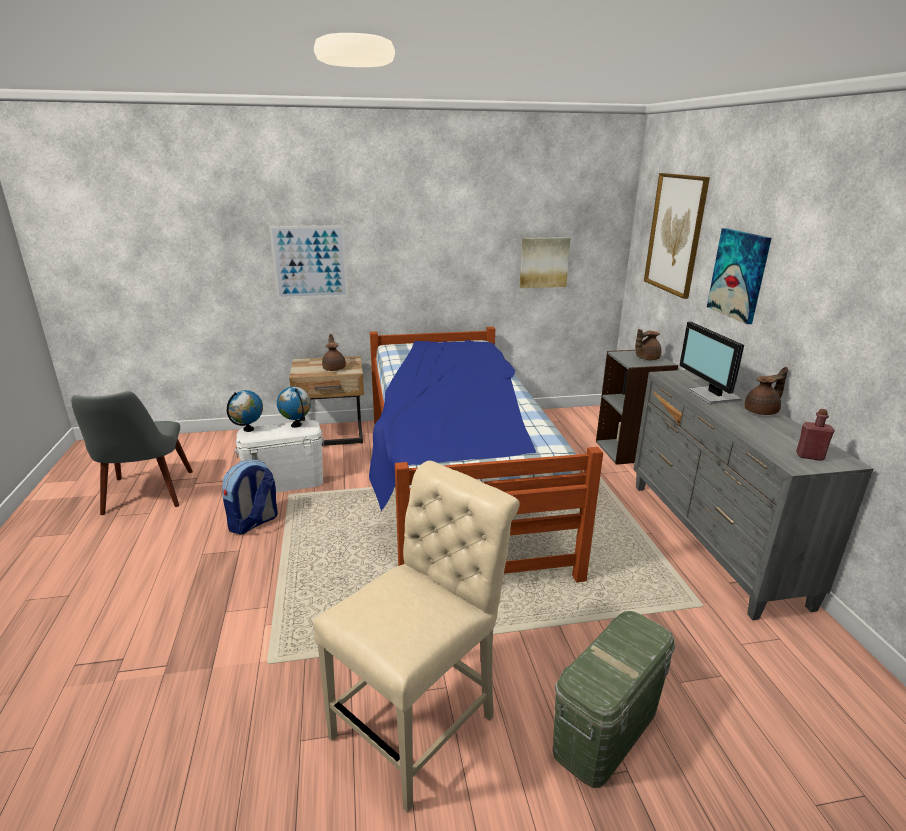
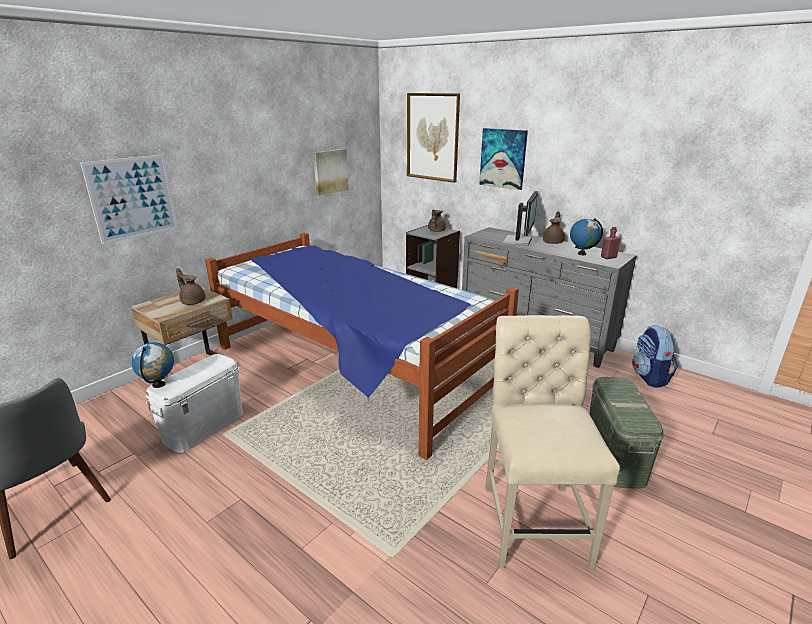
camera: 40 degrees left, 0 degrees up
backpack [222,460,278,534] -> backpack moved to [632,325,678,388]
globe [277,387,311,428] -> globe moved to [570,218,603,255]
monitor [679,322,744,404] -> monitor turned 105 degrees counterclockwise [503,191,538,245]

